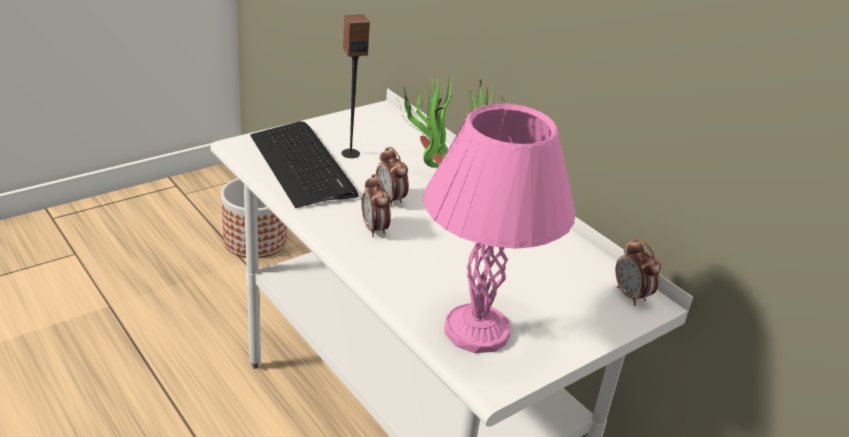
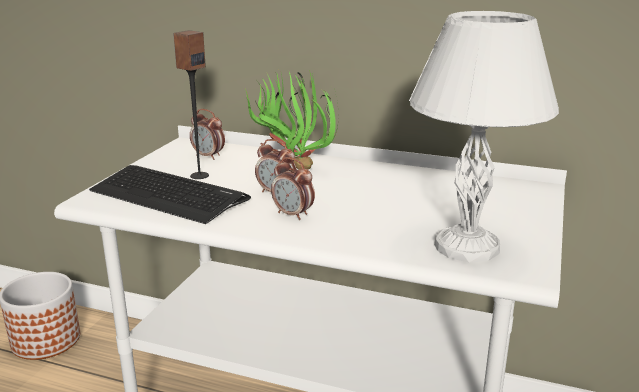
camera: 30 degrees left, 10 degrees down
pink table lamp [424,103,576,353] -> white table lamp [409,11,559,263]
alarm clock [615,239,661,305] -> alarm clock moved to [190,109,225,160]

